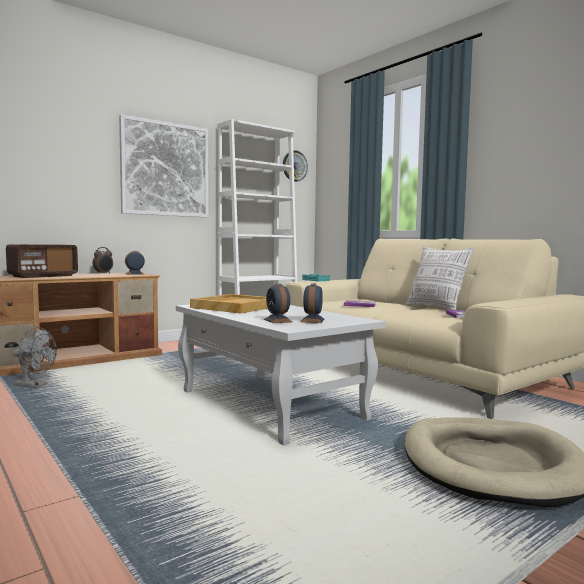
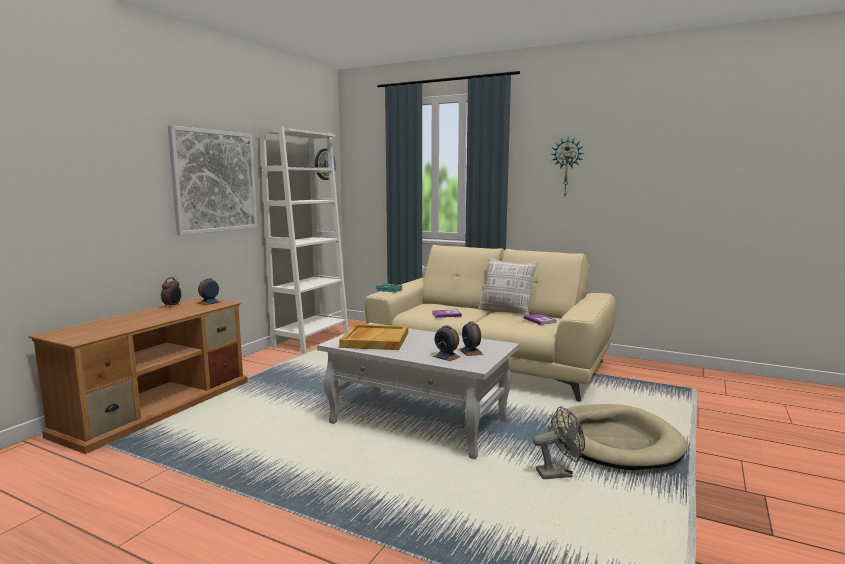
camera: 25 degrees left, 5 degrees up
radio [6,244,78,278] -> none
grey fan [12,327,57,388] -> grey fan moved to [533,406,585,479]
none -> wall clock [551,137,584,196]

